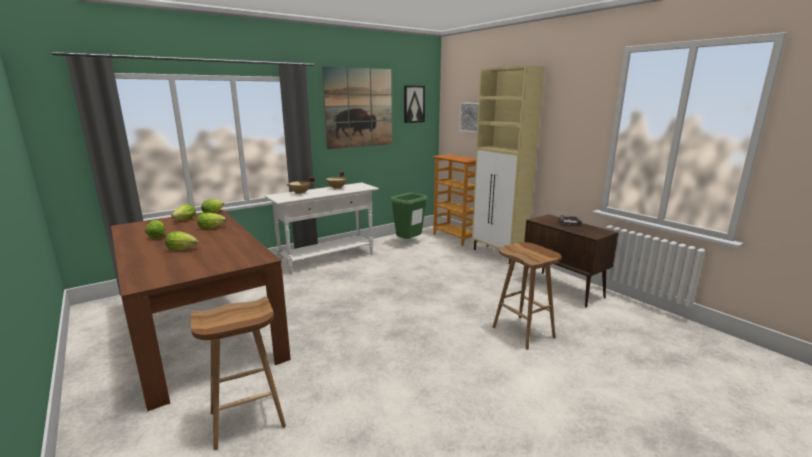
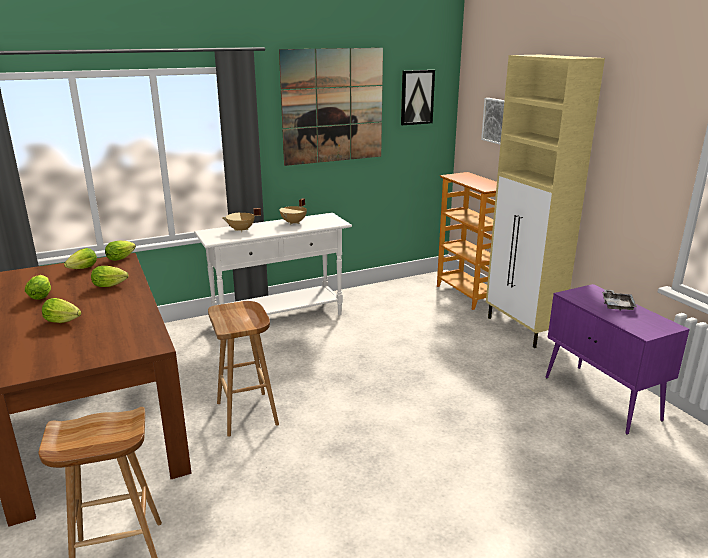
camera: 10 degrees right, 5 degrees up
green trash can [390,193,428,239] -> none
brown stool [493,242,562,350] -> brown stool moved to [208,301,279,437]
brown cabinet [524,214,618,307] -> purple cabinet [546,284,690,435]

